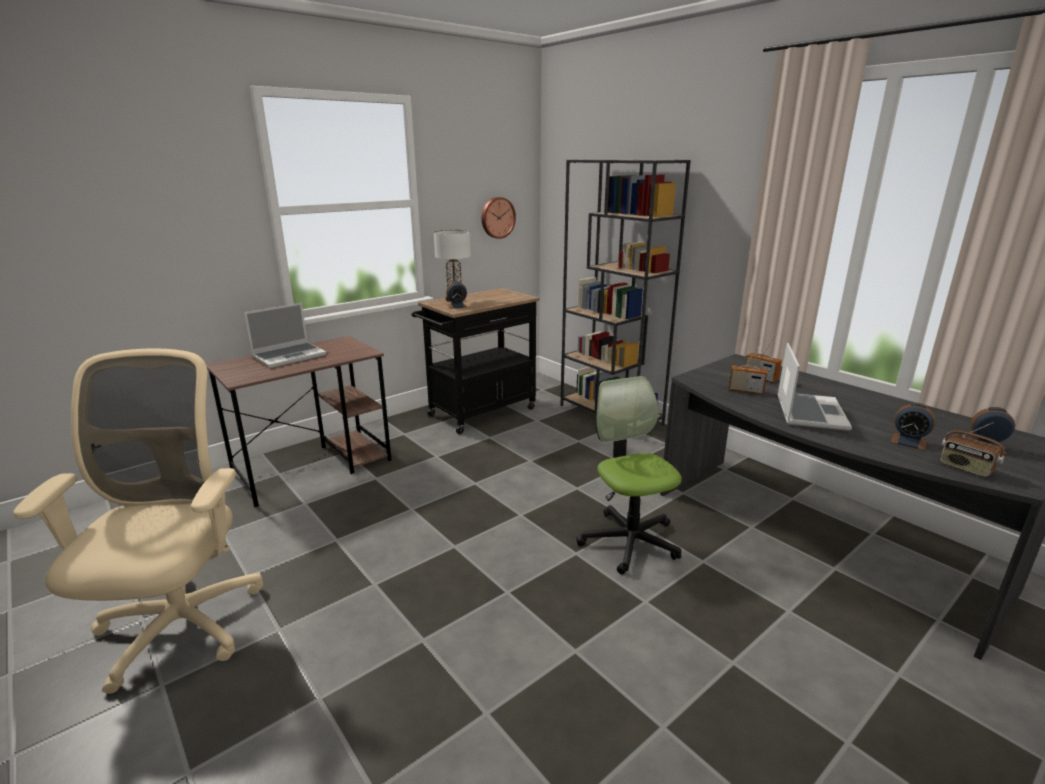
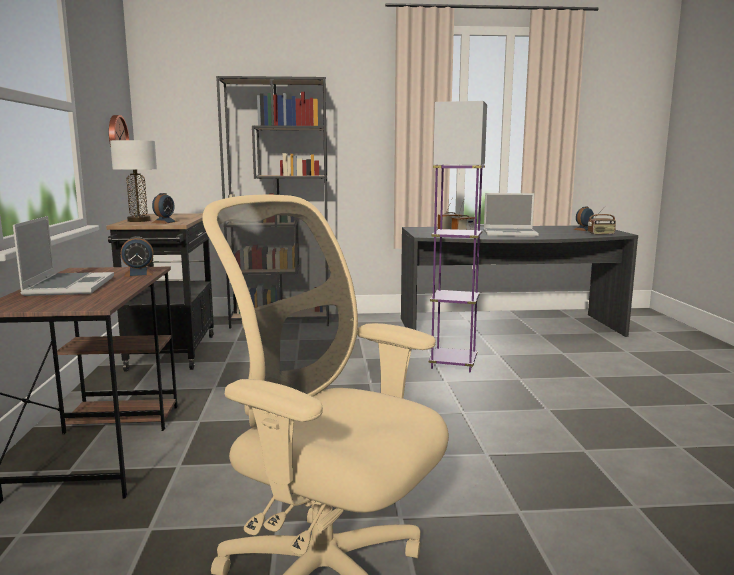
camera: 55 degrees left, 10 degrees down
office chair [576,376,682,574] -> purple floor lamp [429,101,487,372]
laptop [777,343,852,431] -> laptop turned 135 degrees clockwise [484,193,539,237]
alarm clock [891,403,936,450] -> alarm clock moved to [121,236,153,277]

